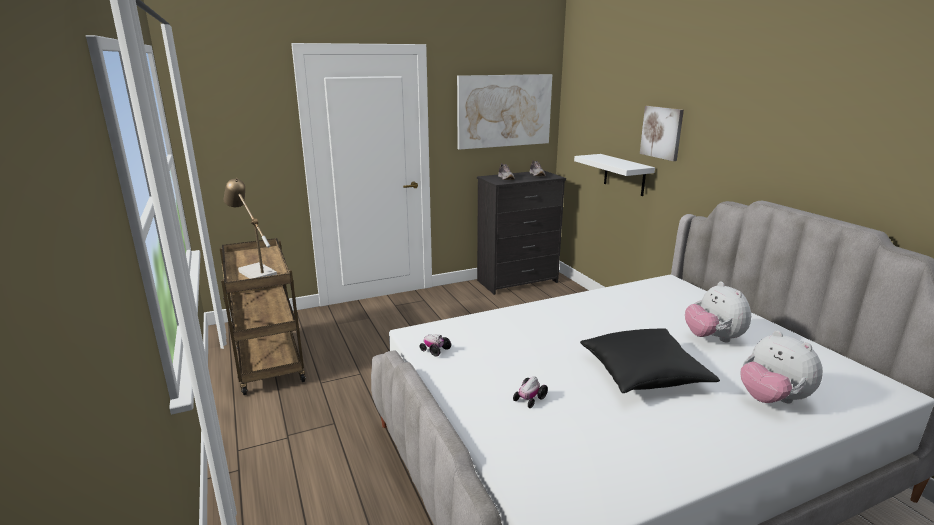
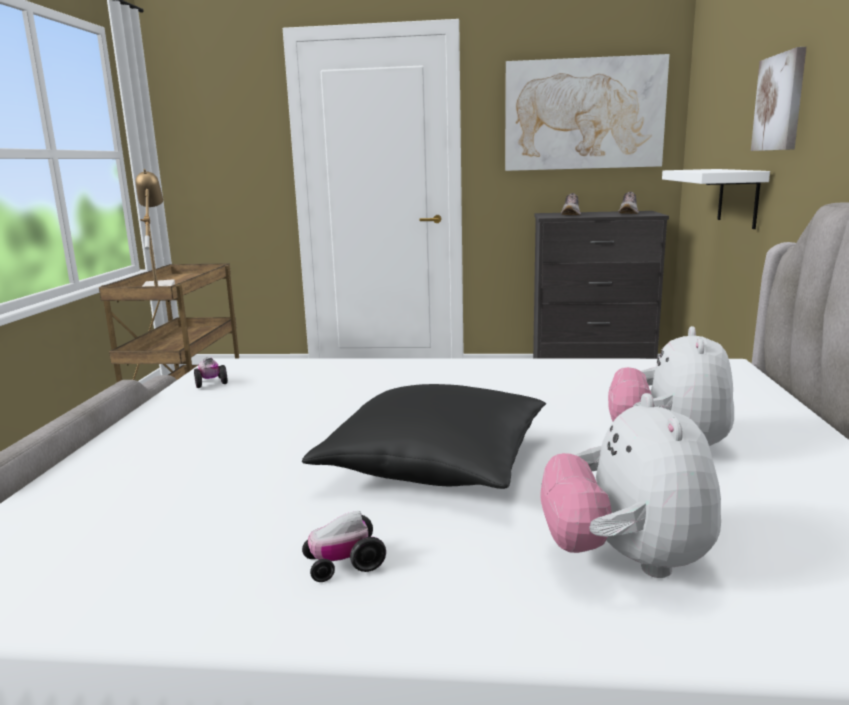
camera: 30 degrees right, 5 degrees down
toy car [513,376,548,408] -> toy car moved to [302,511,386,582]

